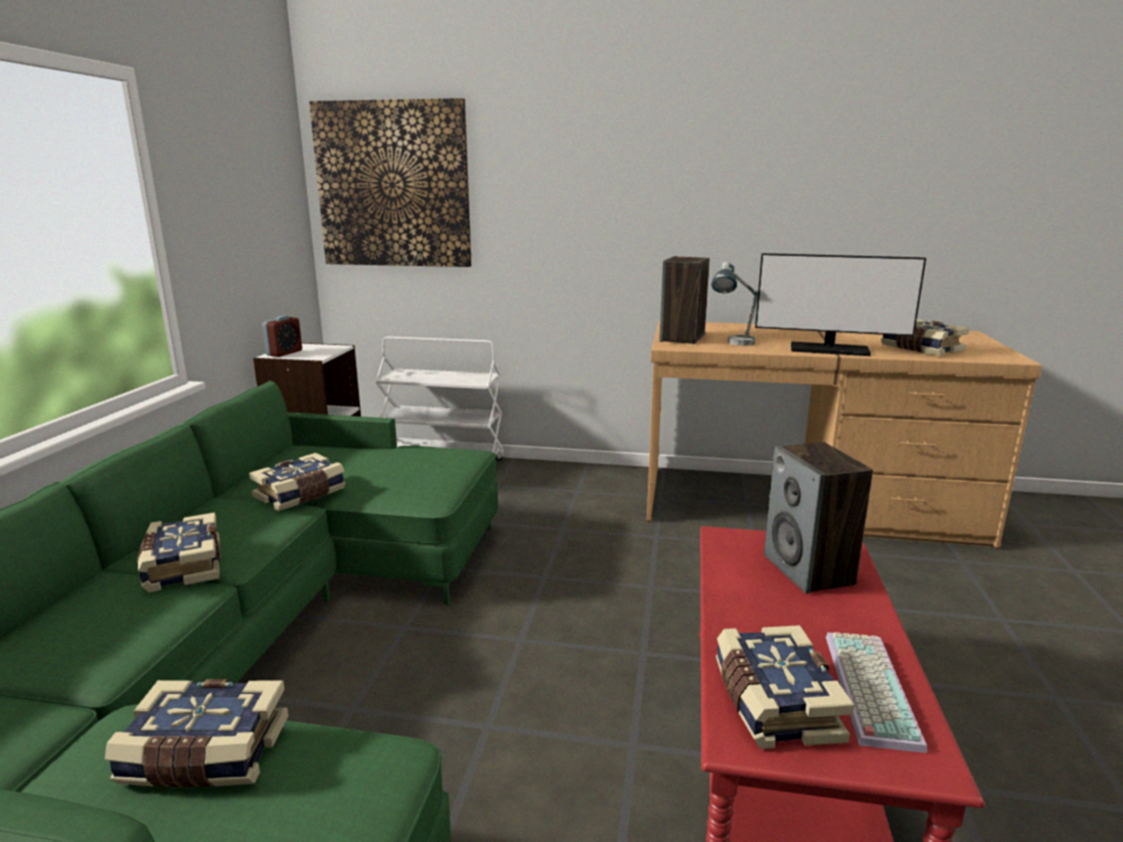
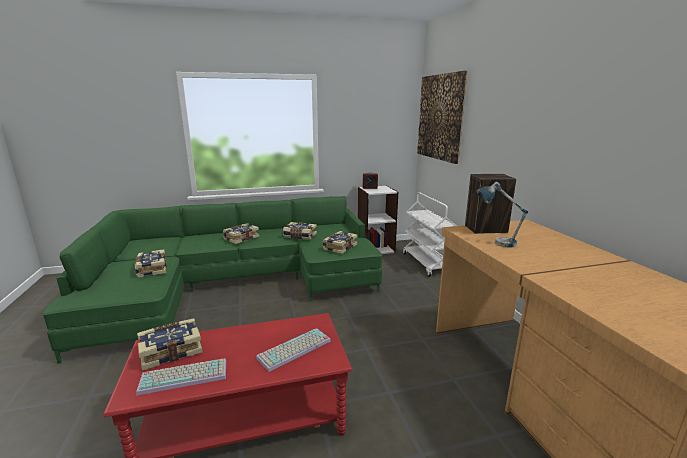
camera: 65 degrees right, 0 degrees up
monitor [755,253,926,356] -> none
speaker [764,442,873,594] -> keyboard [256,328,331,372]
book [881,319,969,356] -> book moved to [323,231,358,254]

